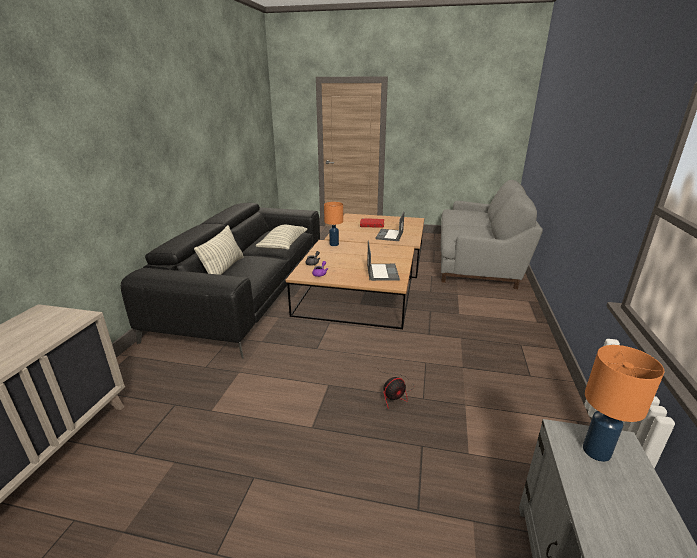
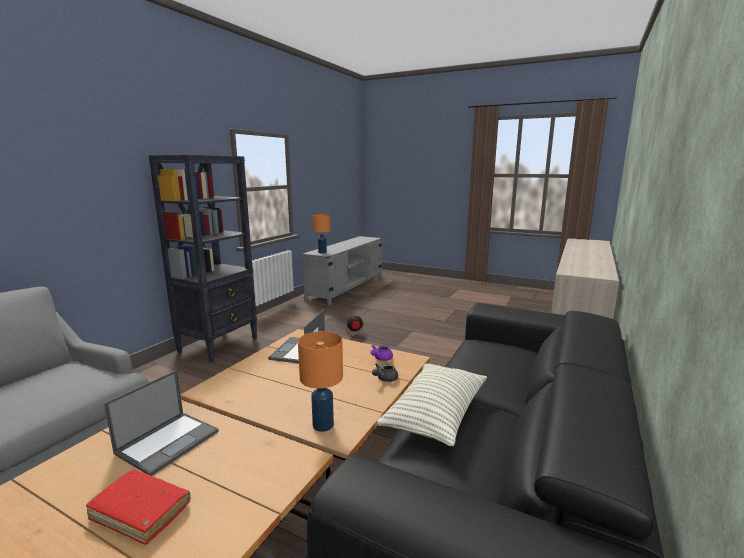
camera: 165 degrees left, 10 degrees down
pillow [194,225,244,275] -> none
none -> black bookcase [149,155,257,363]

